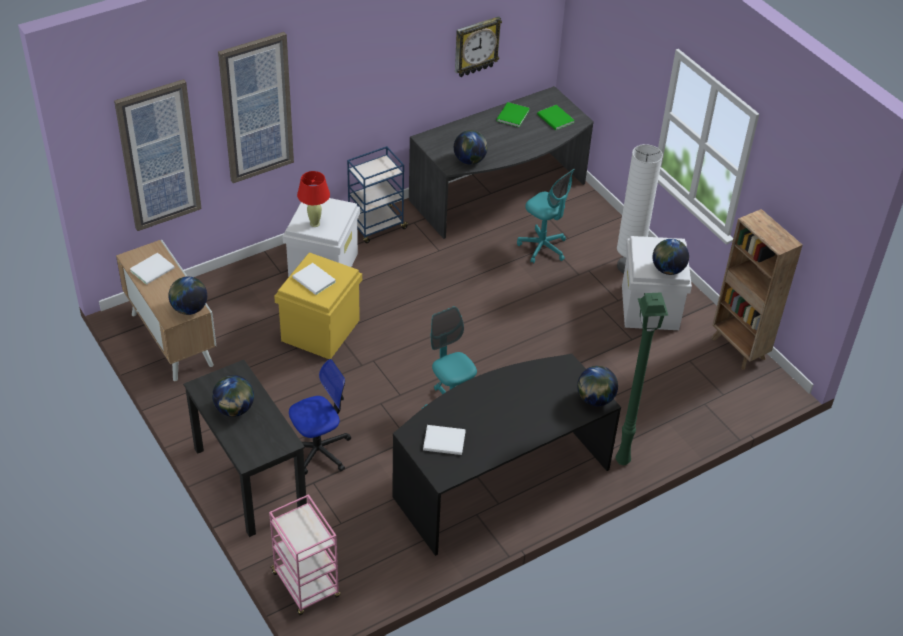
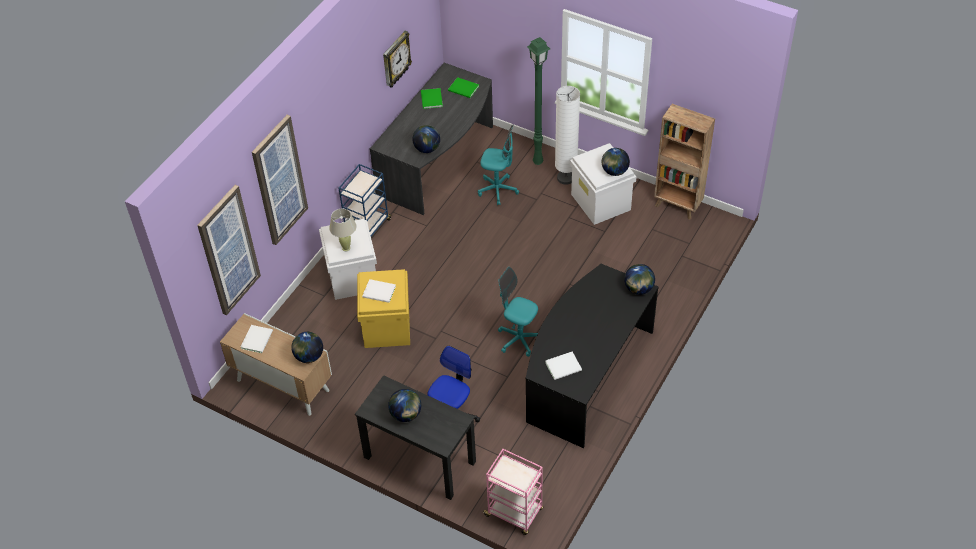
camera: 25 degrees left, 5 degrees up
red table lamp [297,171,330,227] -> beige table lamp [329,209,356,251]
green floor lamp [615,293,669,465] -> green floor lamp moved to [527,37,550,165]

